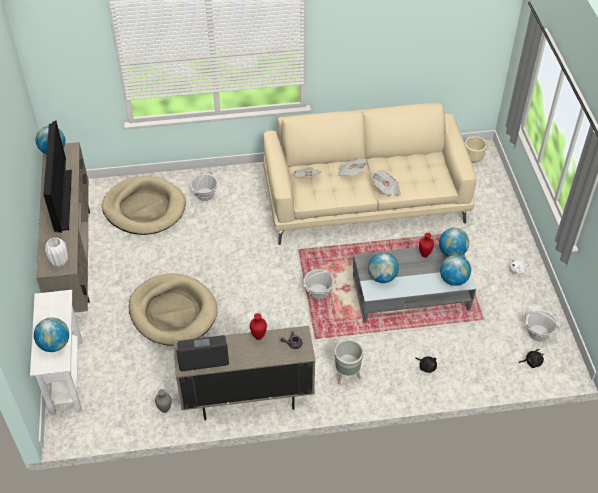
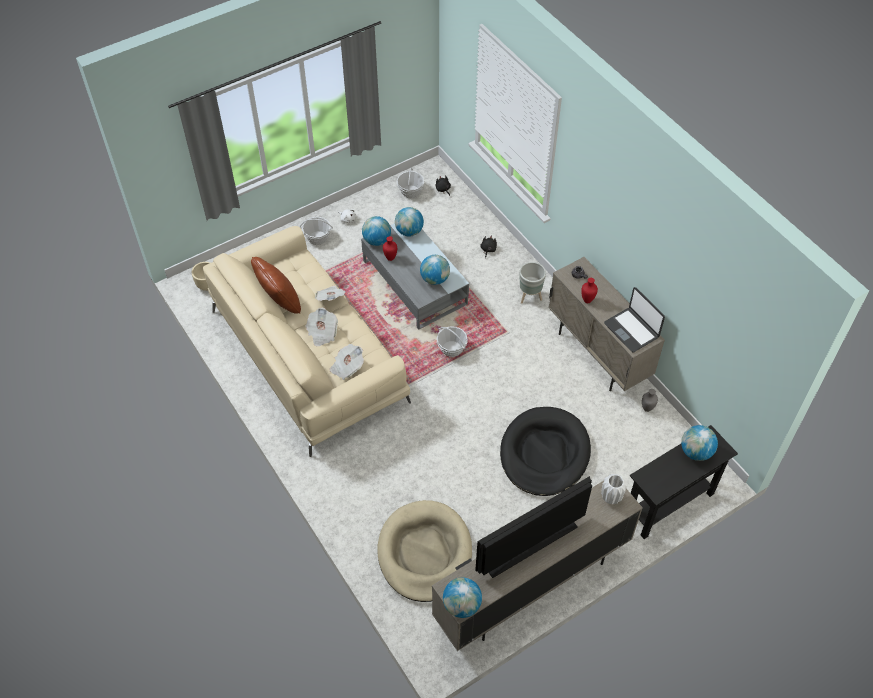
camera: 115 degrees left, 5 degrees up
white console table [30,290,83,415] -> black console table [630,425,738,539]
beige dog bed [129,273,218,346] -> black dog bed [500,407,591,496]
basket [190,171,218,201] -> basket moved to [300,217,333,245]
none -> brown pillow [251,257,301,313]

